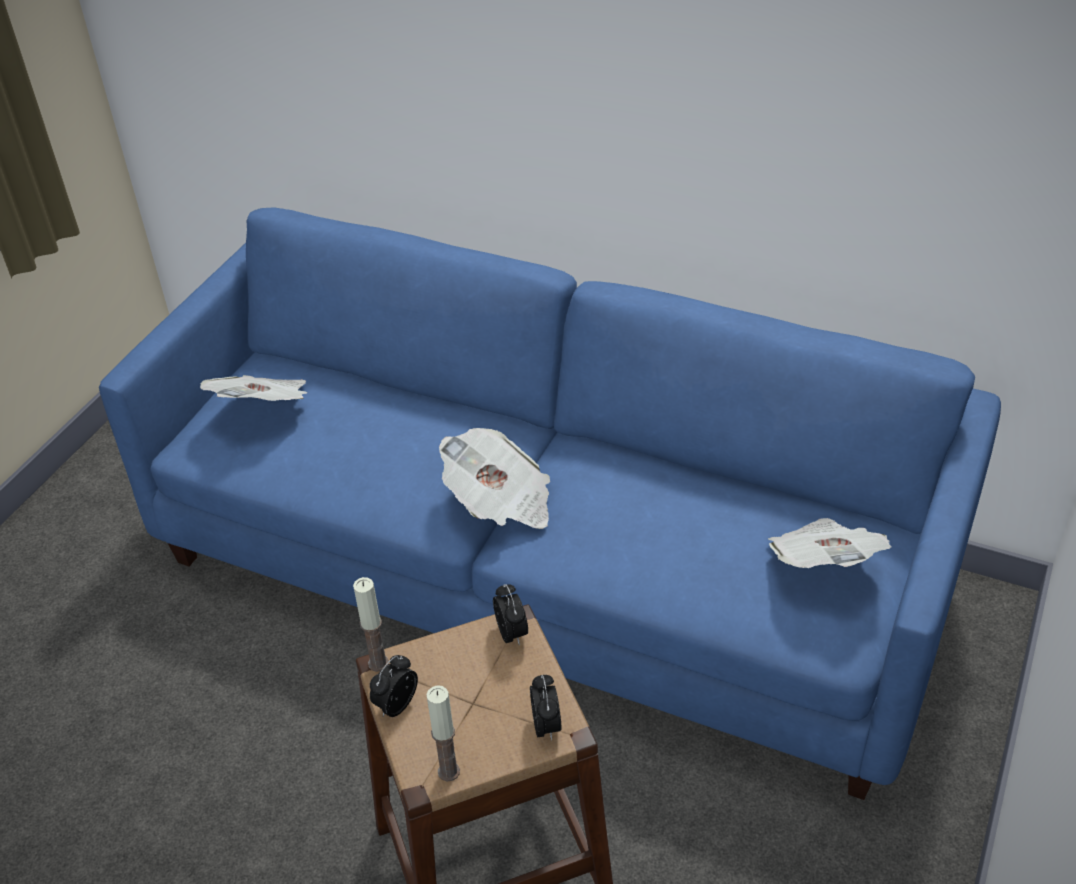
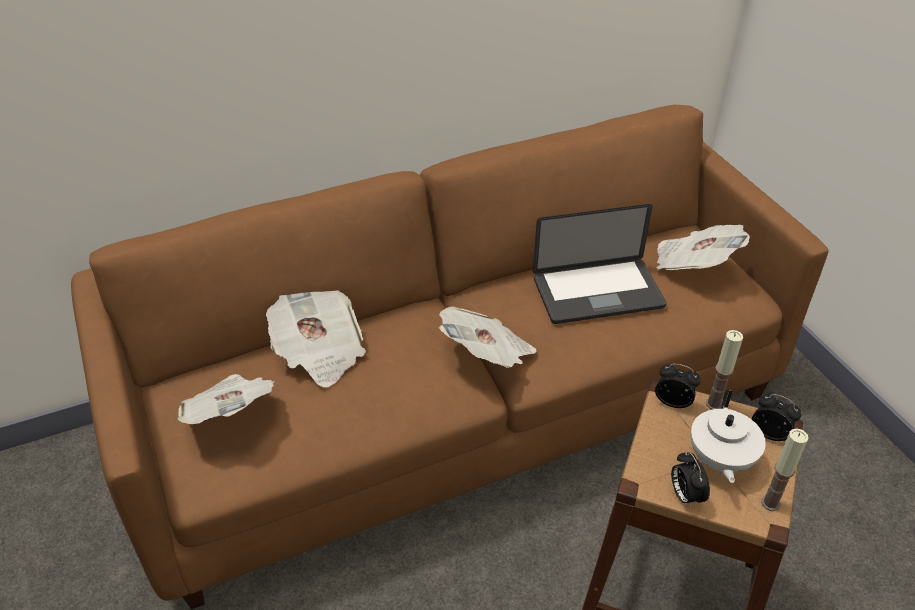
camera: 50 degrees left, 0 degrees up
blue sofa [99,208,1001,800] -> brown sofa [71,105,829,610]
candle [353,577,389,672] -> candle moved to [706,330,743,409]
none -> newspaper [266,290,366,387]
none -> laptop [533,204,667,324]
none -> white teapot [691,390,766,483]

